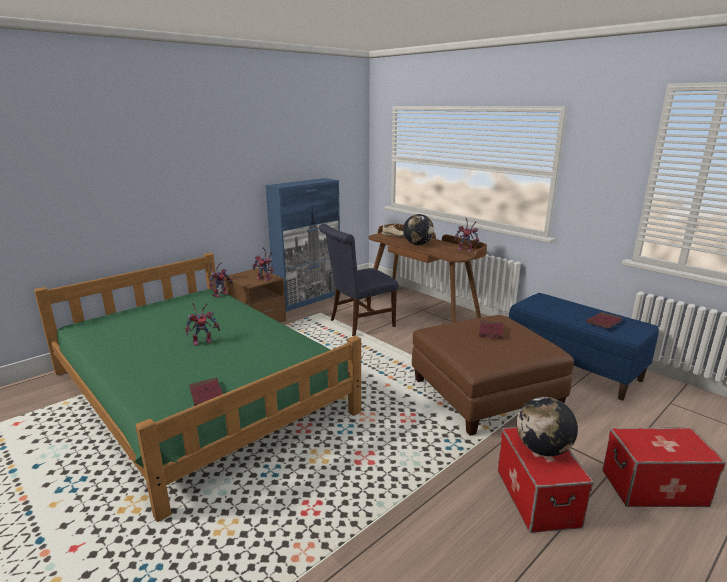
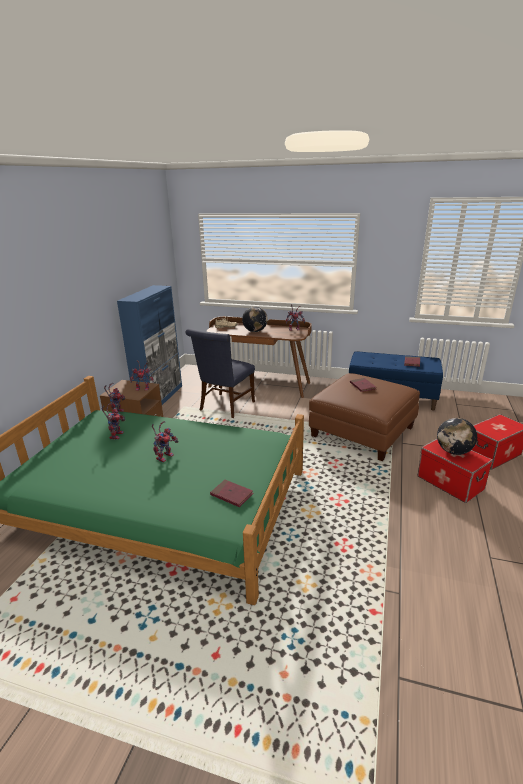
camera: 30 degrees left, 5 degrees up
none -> toy robot [102,402,125,440]

